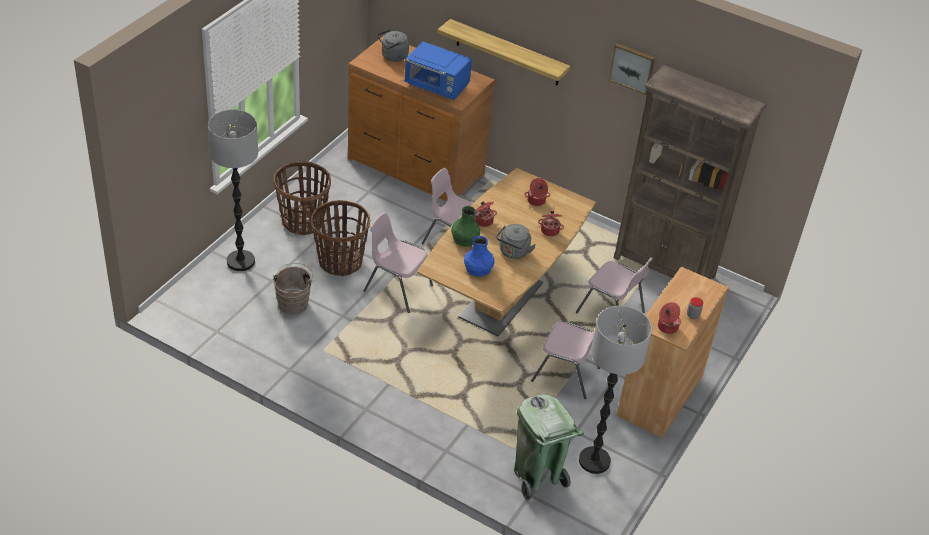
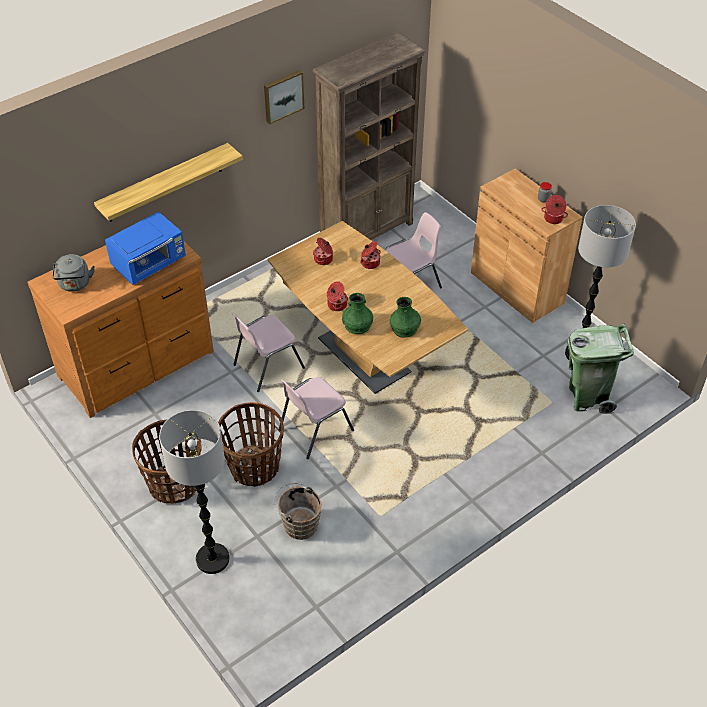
camera: 65 degrees left, 5 degrees up
blue vase [464,236,494,277] -> green vase [390,297,421,338]
grey kettle [496,224,536,259] -> none
pink chair [531,322,600,399] -> none

